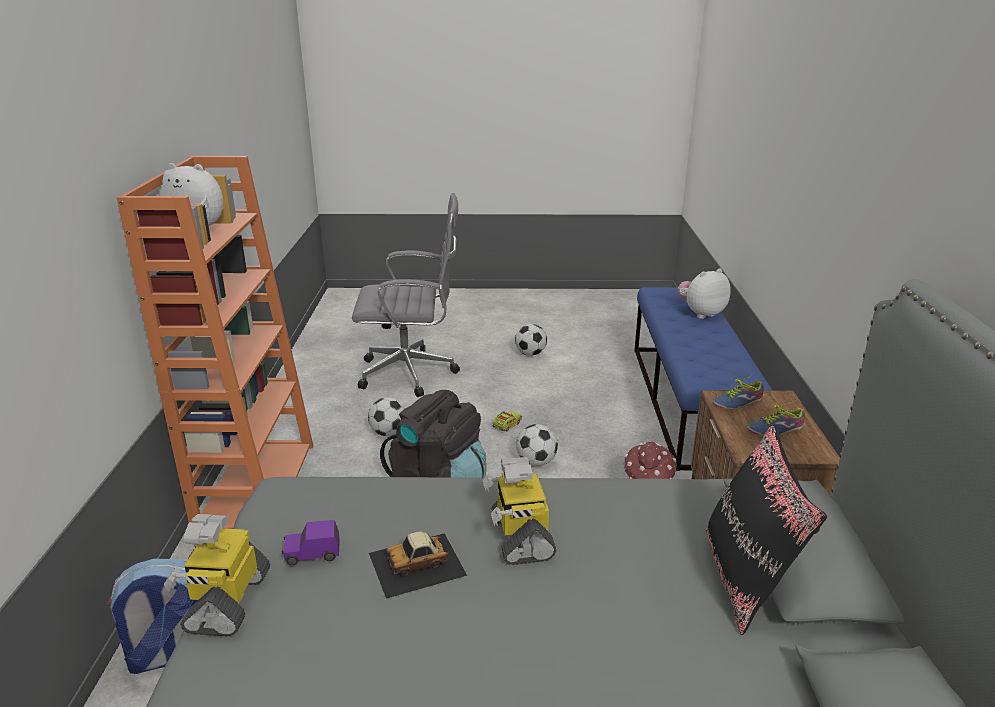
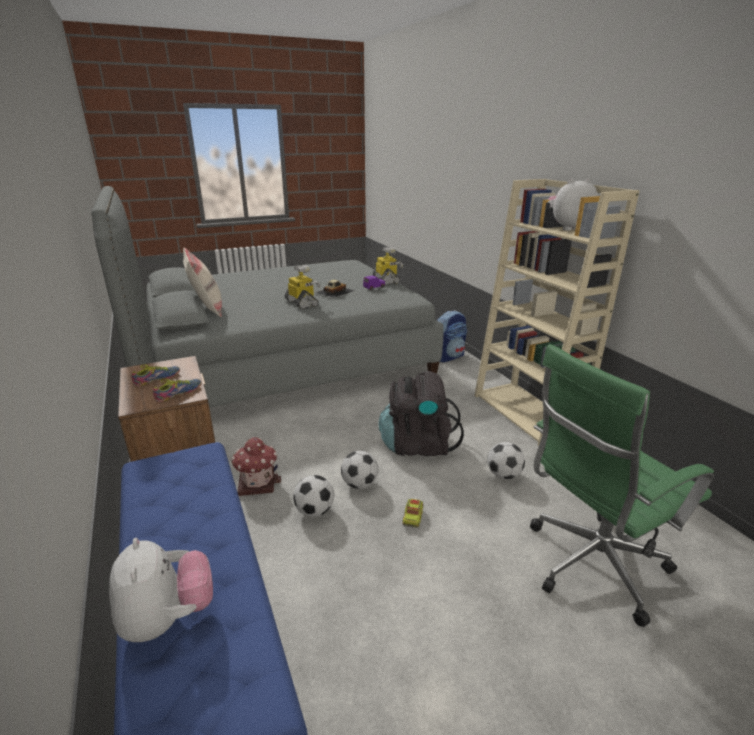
camera: 155 degrees right, 0 degrees up
orange bookcase [117,156,313,529] -> beige bookcase [475,179,640,446]
grey office chair [352,193,460,397] -> green office chair [530,344,714,627]
football [515,324,547,356] -> football moved to [293,475,334,517]
plush toy [678,268,731,319] -> plush toy turned 60 degrees counterclockwise [109,538,213,642]
black pillow [706,424,827,635] -> beige pillow [183,248,222,317]

